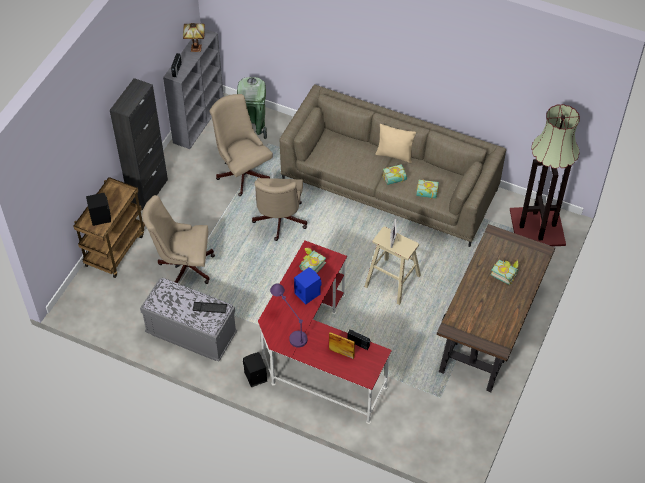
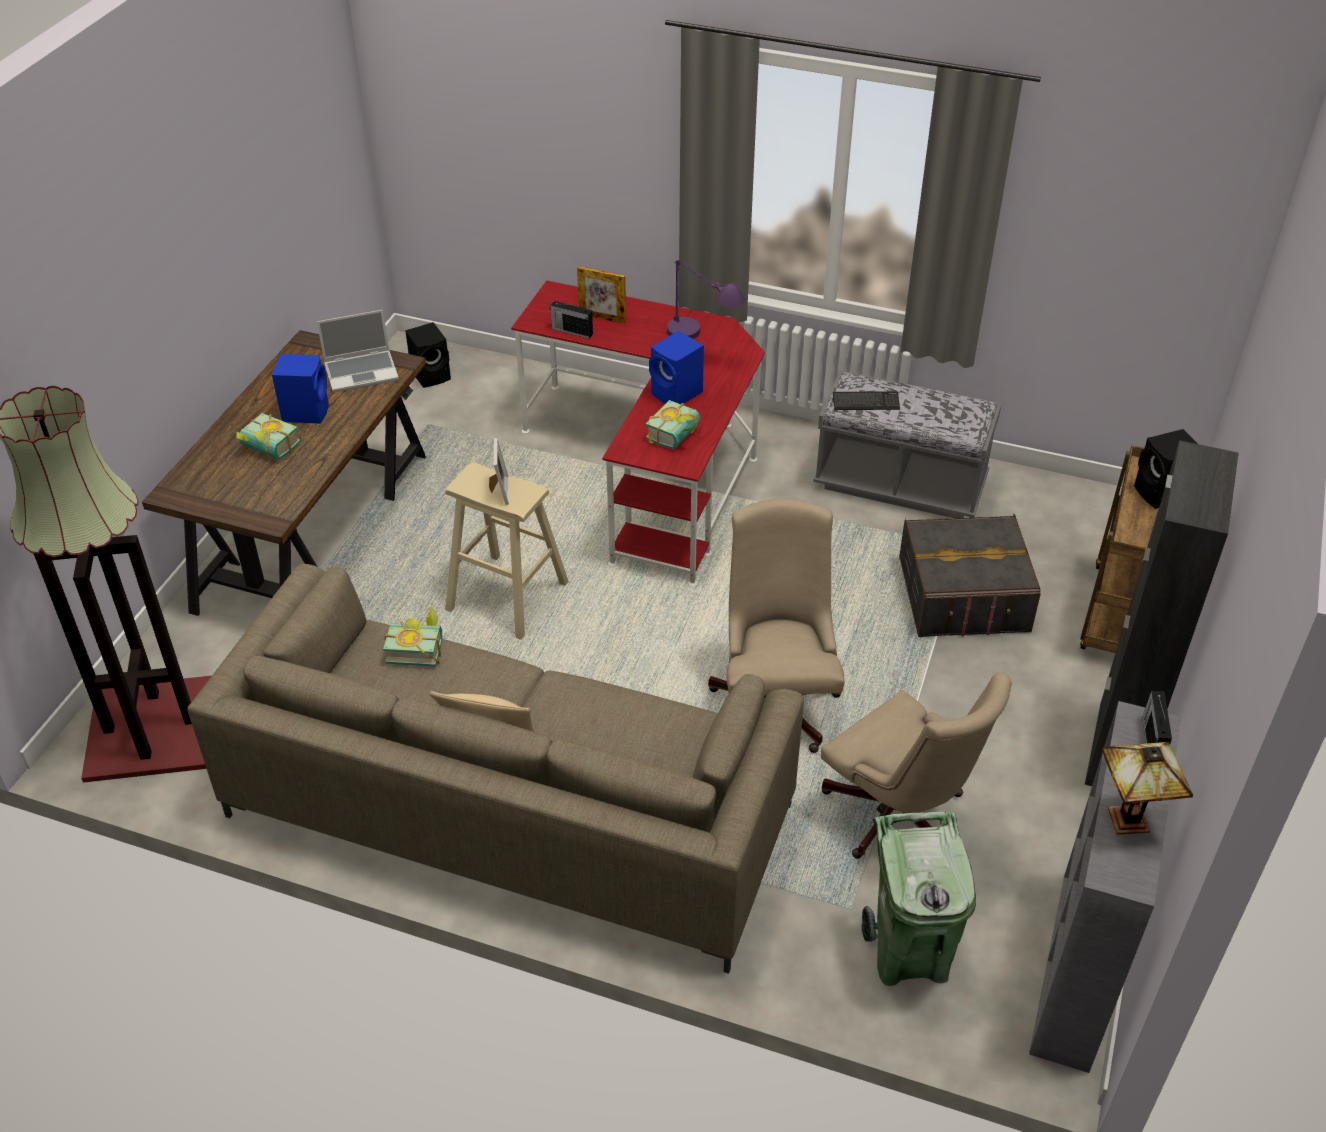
camera: 175 degrees right, 10 degrees down
beige office chair [142,195,215,284] -> grey storage box [899,514,1041,637]
black speaker [243,352,267,387] -> black speaker moved to [405,322,451,388]
book [382,164,407,185] -> none
none -> blue speaker [272,354,328,424]
none -> laptop [317,310,399,392]

